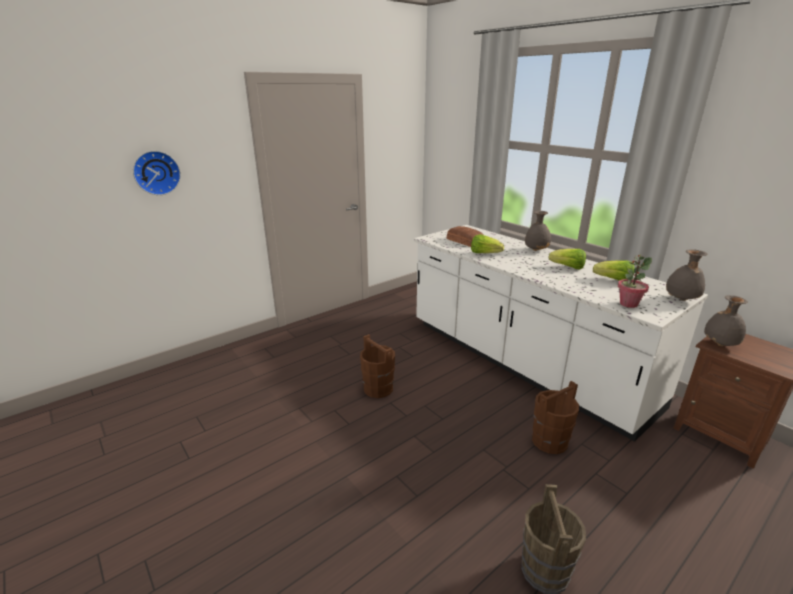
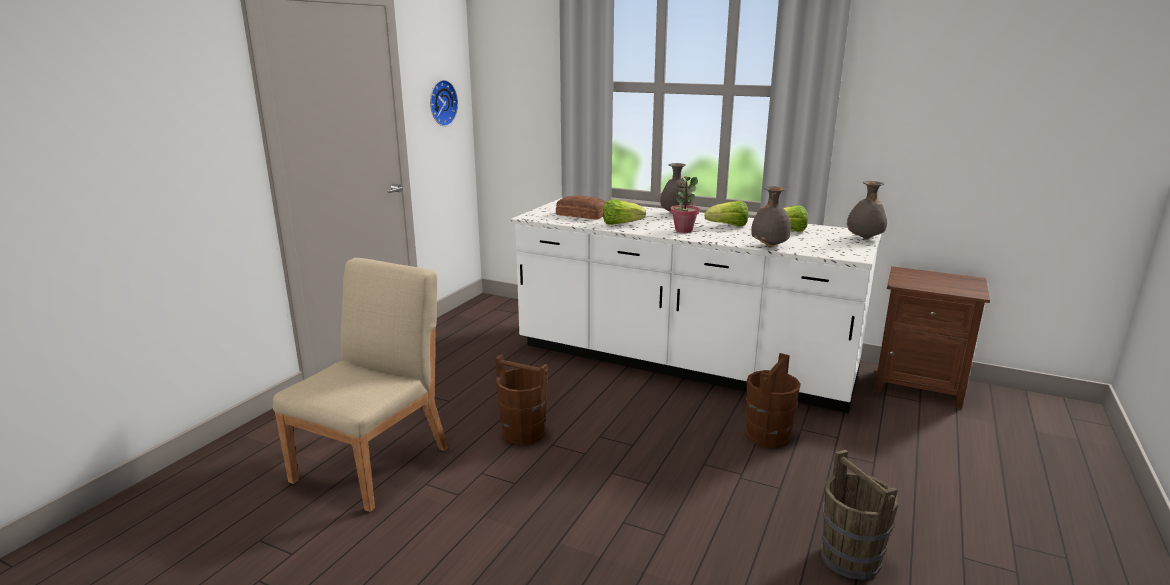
camera: 25 degrees left, 5 degrees down
wall clock [133,151,181,195] -> wall clock moved to [430,80,458,126]
potted plant [618,254,652,308] -> potted plant moved to [670,176,700,233]
grey vase [704,295,747,346] -> grey vase moved to [751,186,791,247]
none -> beige chair [273,258,448,512]

